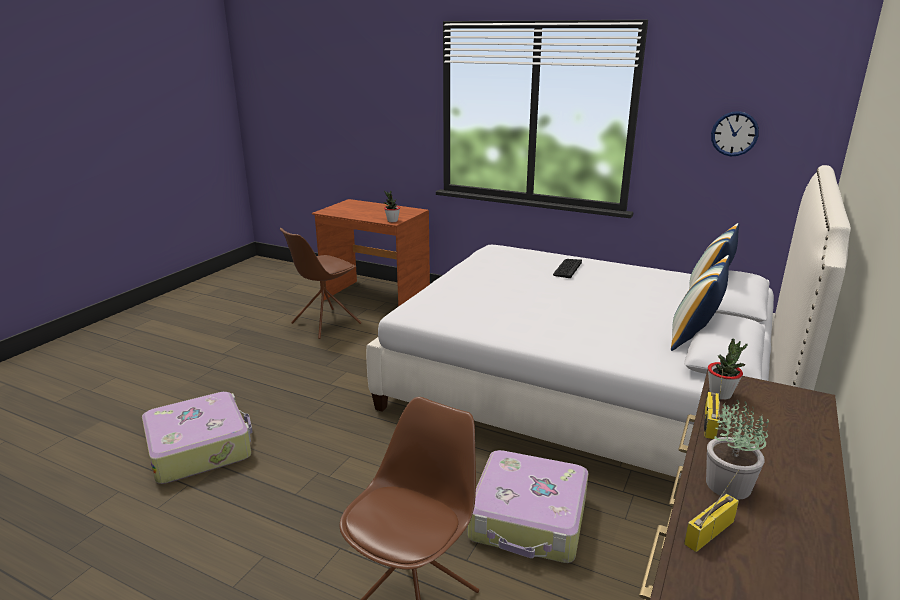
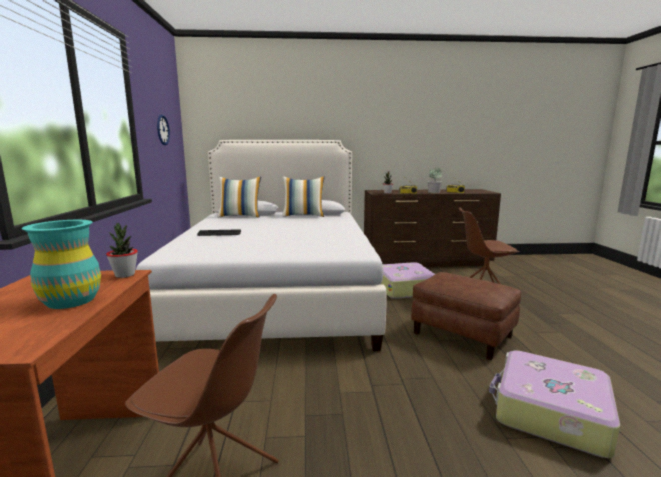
camera: 120 degrees left, 10 degrees down
none -> turquoise vase [22,220,101,309]
none -> brown ottoman [411,272,521,360]

